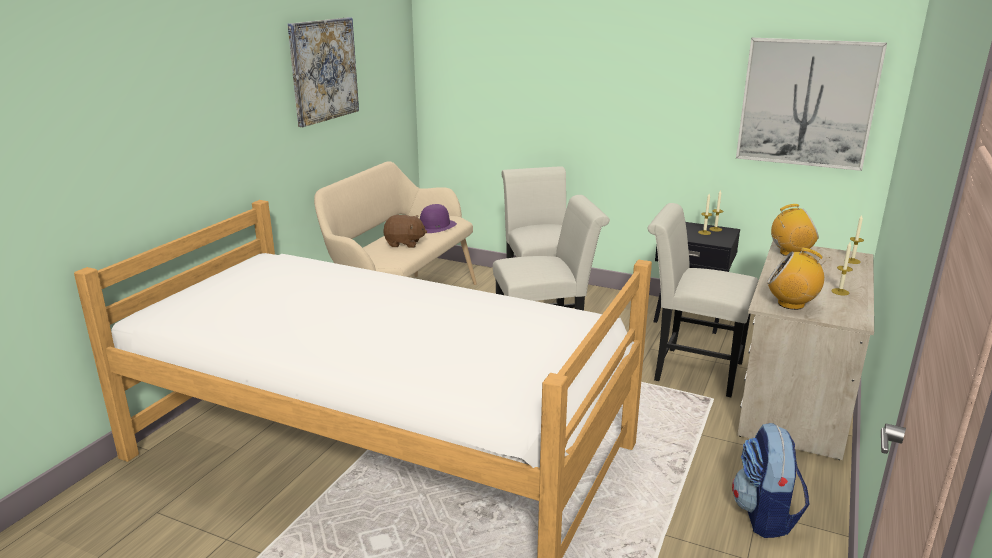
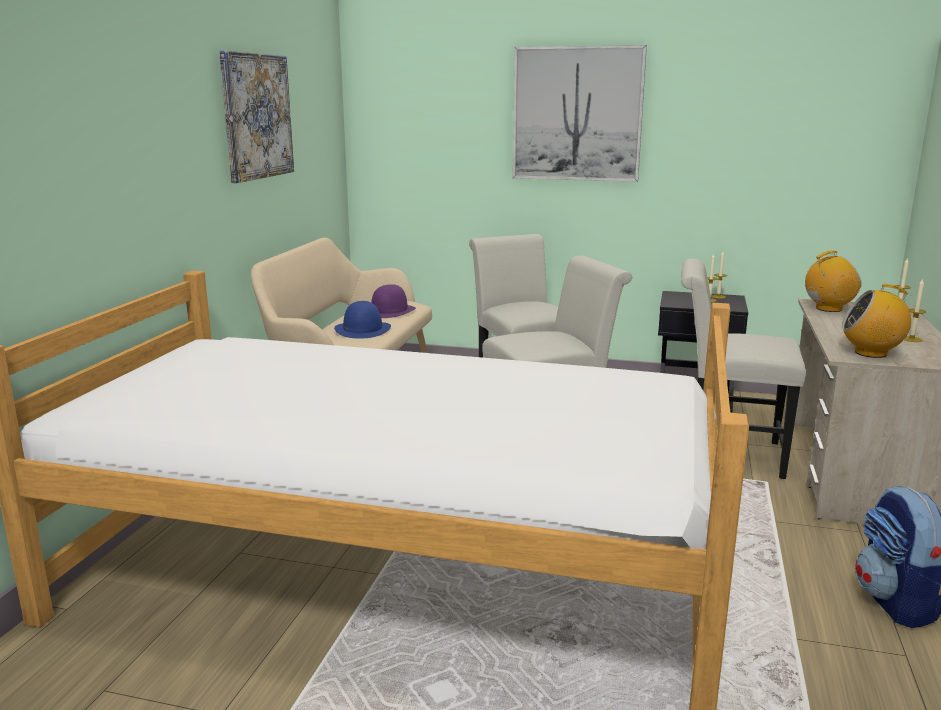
camera: 10 degrees left, 5 degrees down
brown plush toy [383,215,427,248] -> blue hat [334,301,391,339]
picture [736,38,887,171] -> picture moved to [512,45,647,182]

